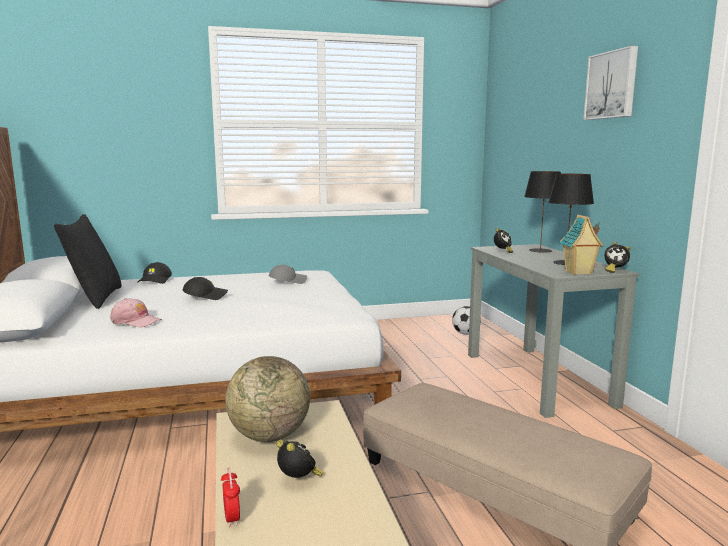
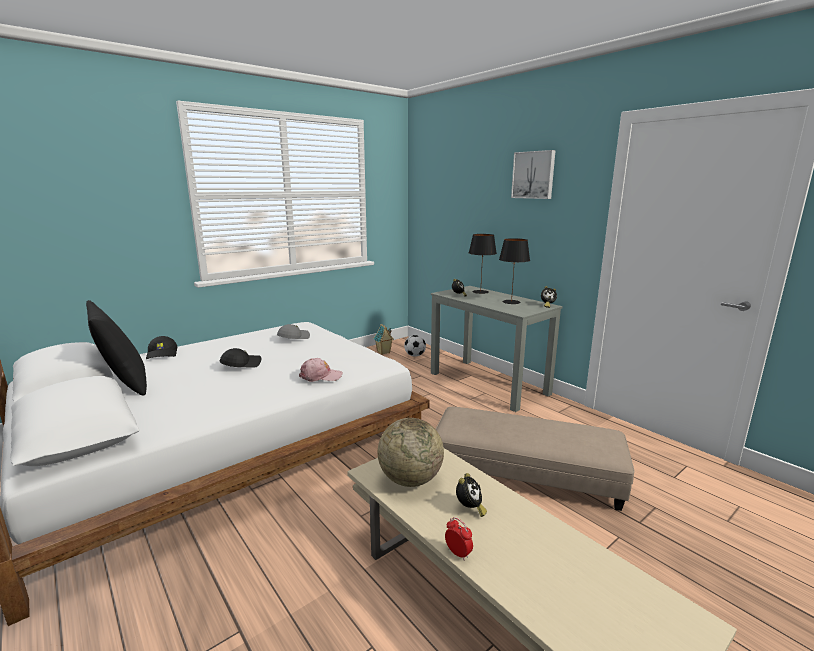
camera: 25 degrees left, 5 degrees up
pink cap [110,298,162,327] -> pink cap moved to [299,358,343,382]
alarm clock [276,440,324,478] -> alarm clock turned 90 degrees clockwise [456,473,487,517]
toy house [560,215,603,275] -> toy house moved to [374,324,394,355]

